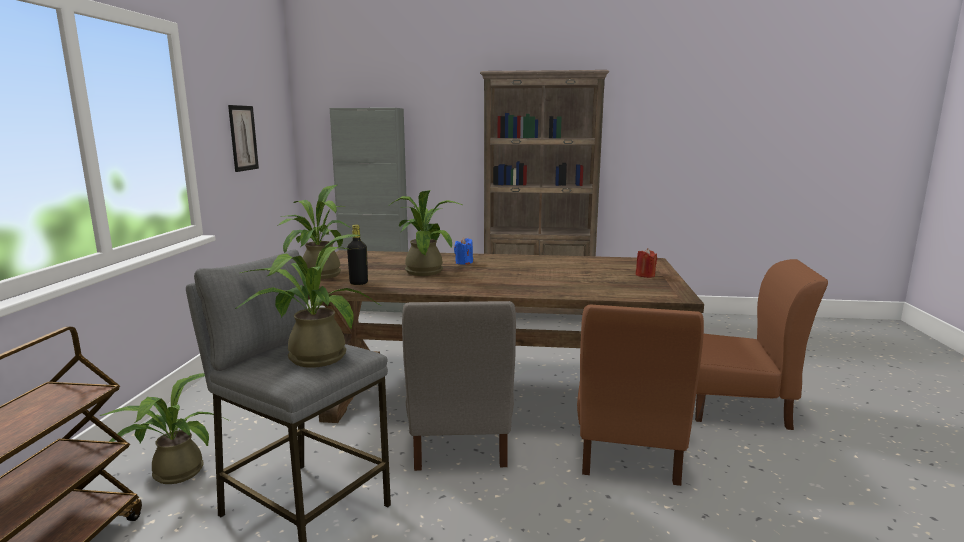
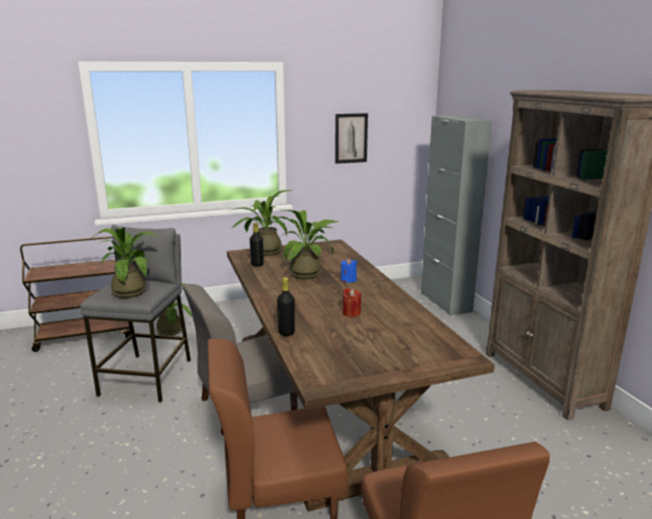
camera: 65 degrees right, 5 degrees up
red candle [636,248,657,278] -> red candle moved to [343,288,361,317]
none -> black bottle [277,277,295,336]

